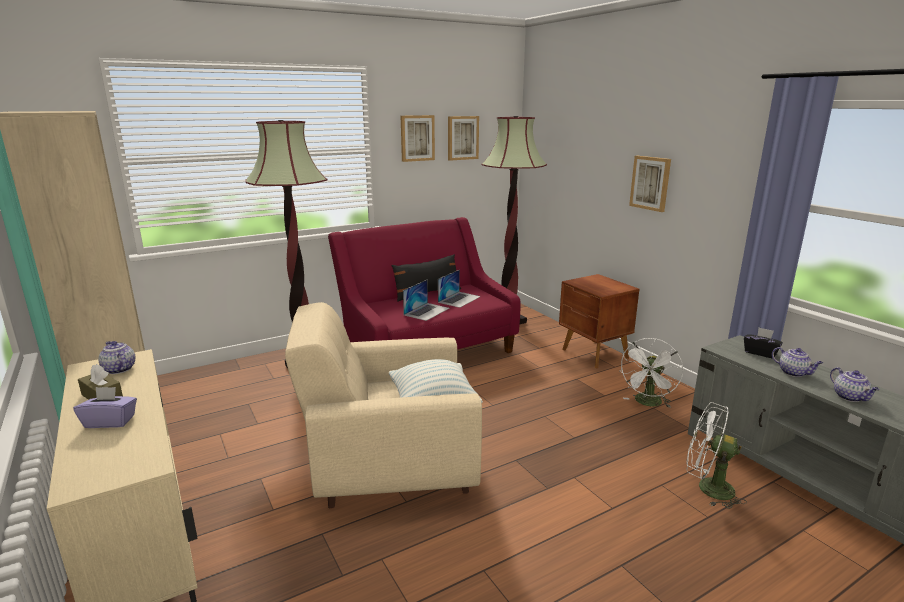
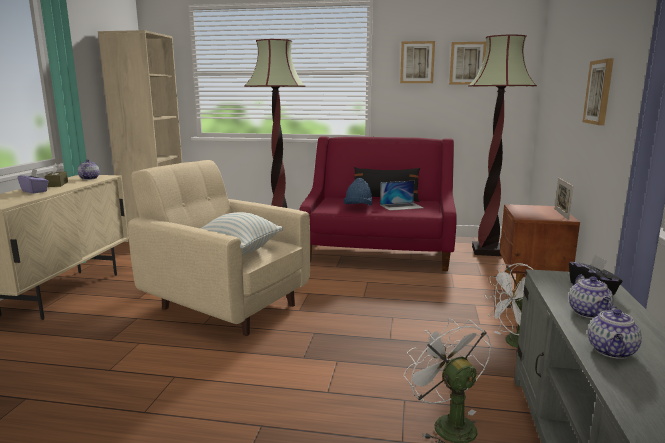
camera: 40 degrees right, 5 degrees down
laptop [403,280,449,321] -> blue hat [344,178,372,206]
none -> picture frame [555,178,573,220]

